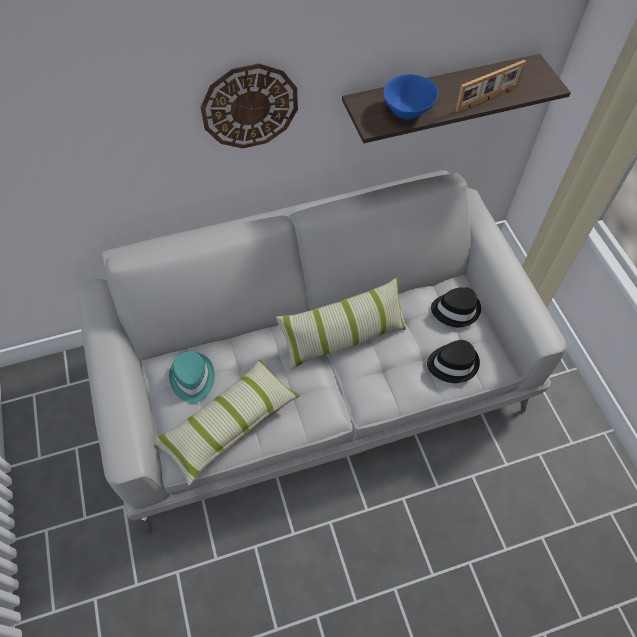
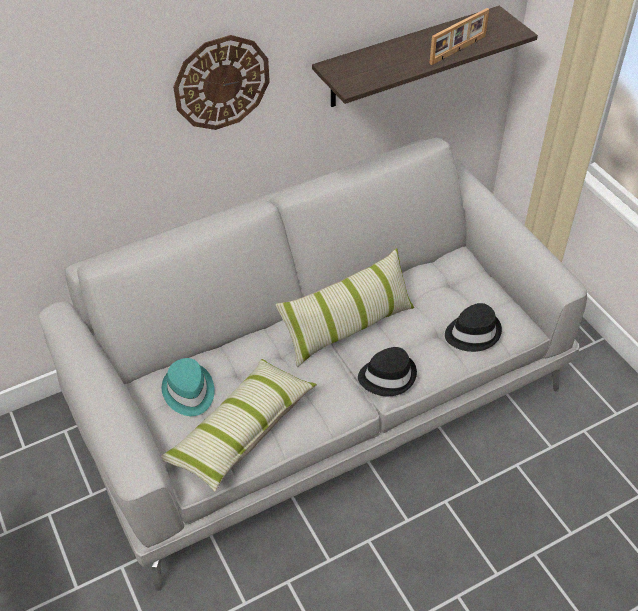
camera: 10 degrees left, 10 degrees down
blue bowl [383,74,438,120] -> none
black hat [431,287,481,327] -> black hat moved to [358,347,417,396]

